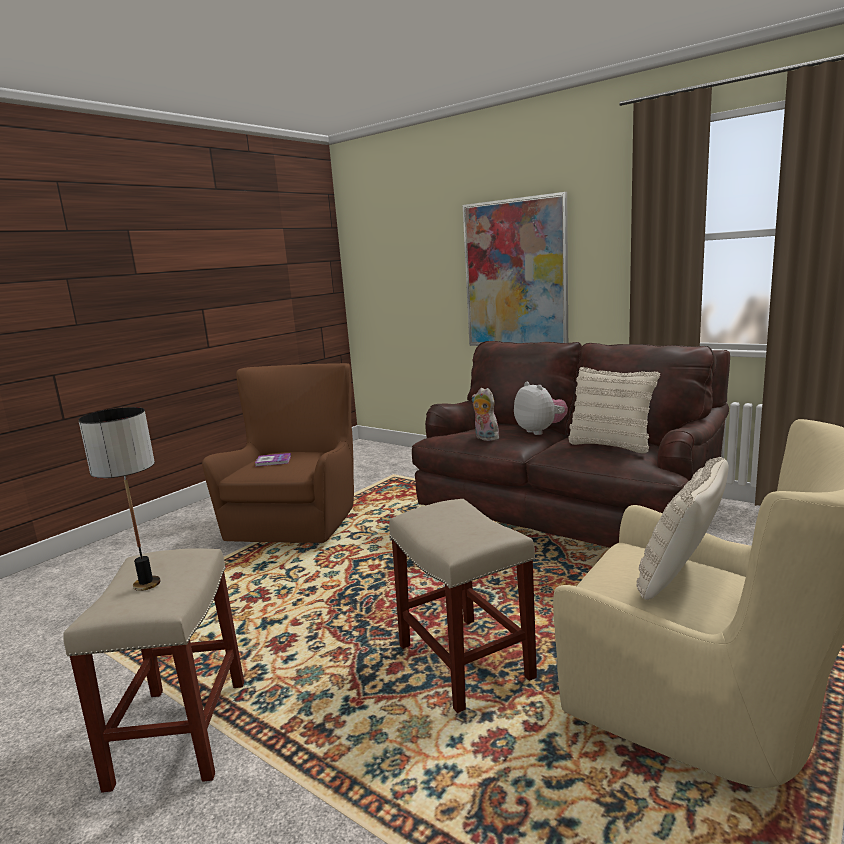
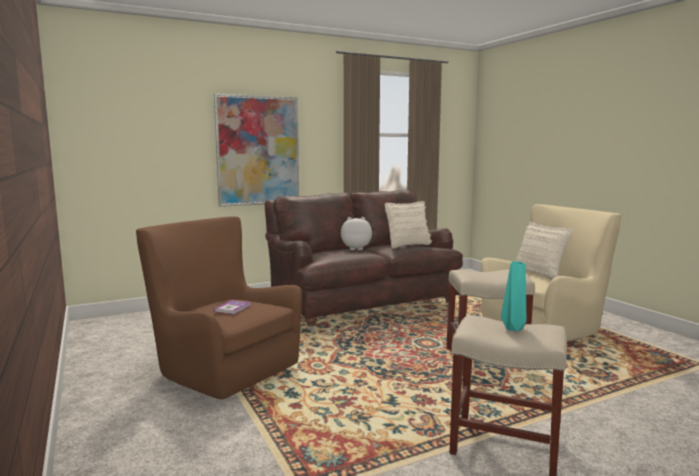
camera: 65 degrees left, 5 degrees down
table lamp [78,407,160,591] -> turquoise vase [501,261,526,331]
plush toy [472,388,499,441] -> none

